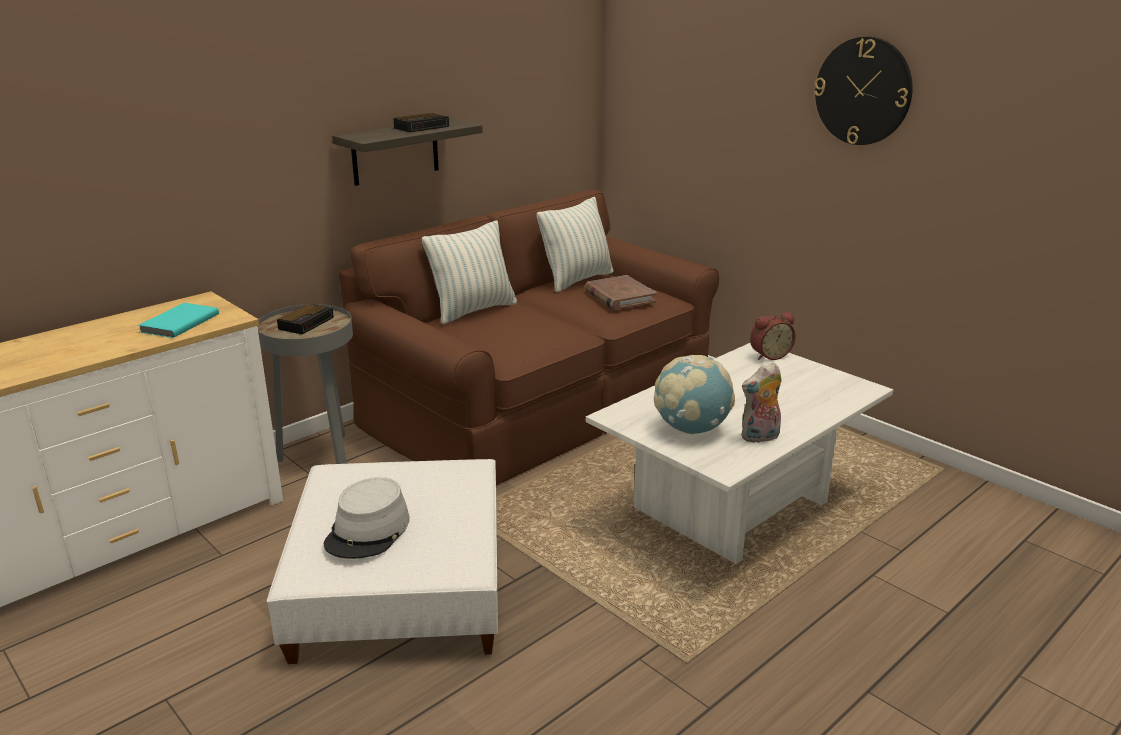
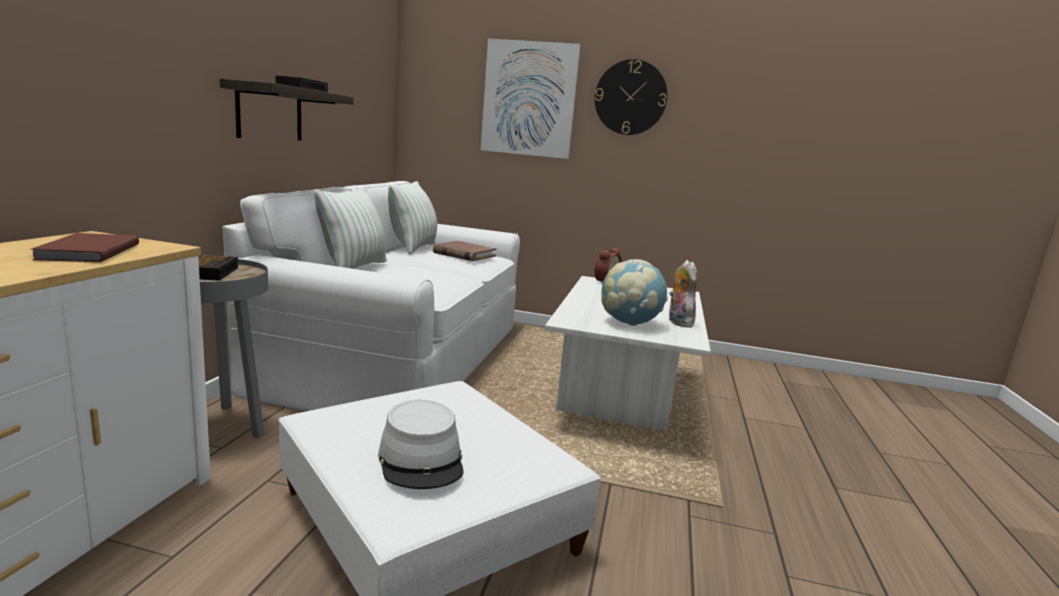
camera: 35 degrees left, 10 degrees down
turquoise book [138,303,219,338] -> brown book [30,233,139,262]
brown sofa [339,190,719,485] -> white sofa [222,181,520,411]
plush toy [741,362,782,443] -> plush toy turned 135 degrees clockwise [669,260,697,328]
none -> picture [481,39,581,159]

